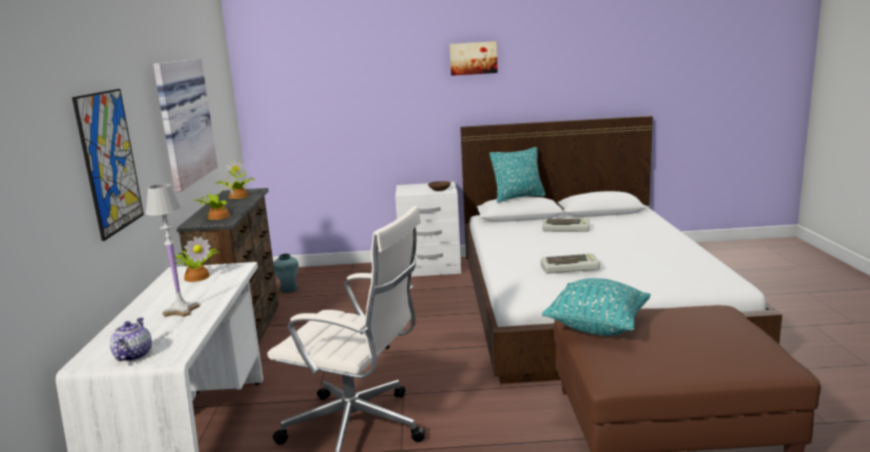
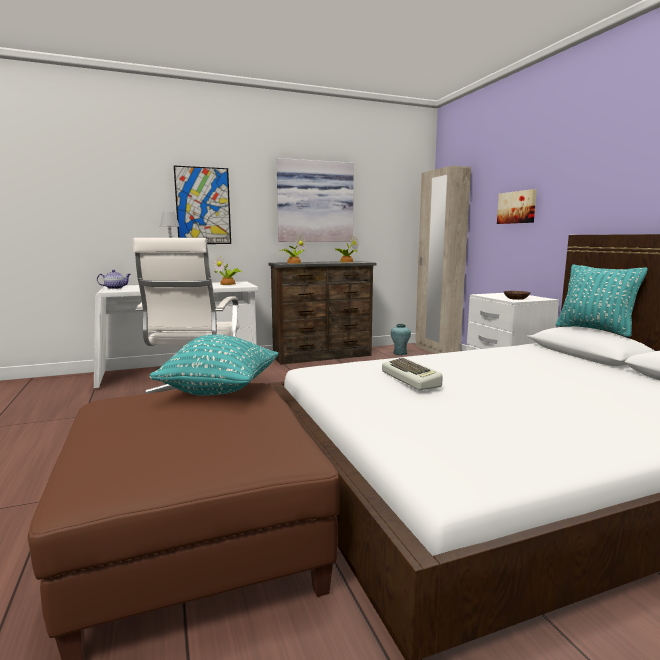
camera: 70 degrees right, 5 degrees down
picture [450,41,498,76] -> picture moved to [497,189,537,224]
keyboard [543,218,590,232] -> none
none -> beige wardrobe [415,166,471,354]

